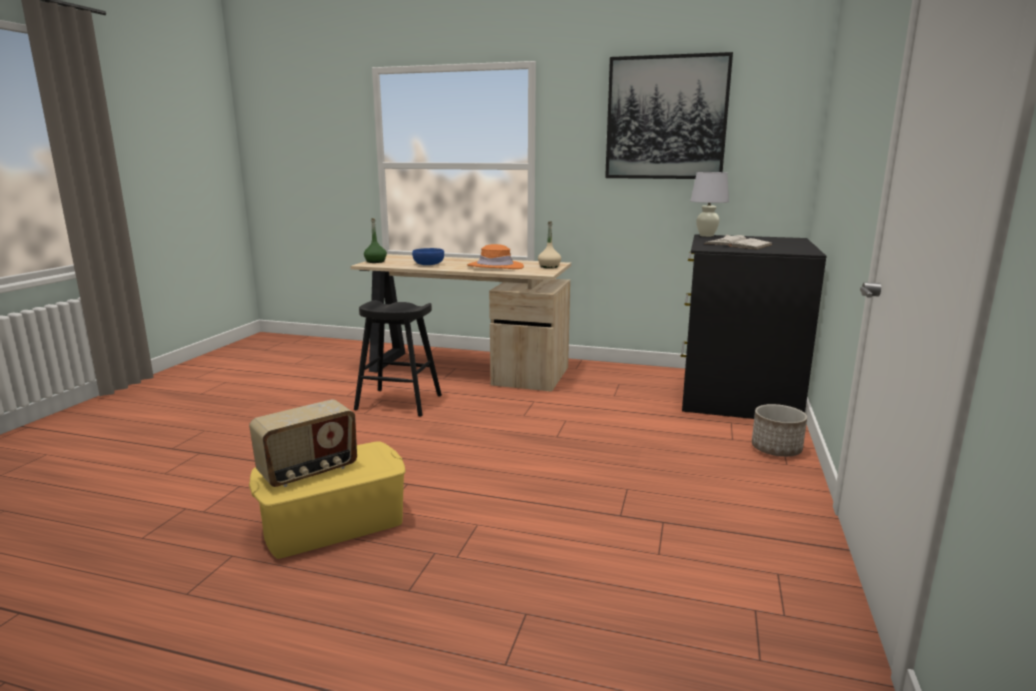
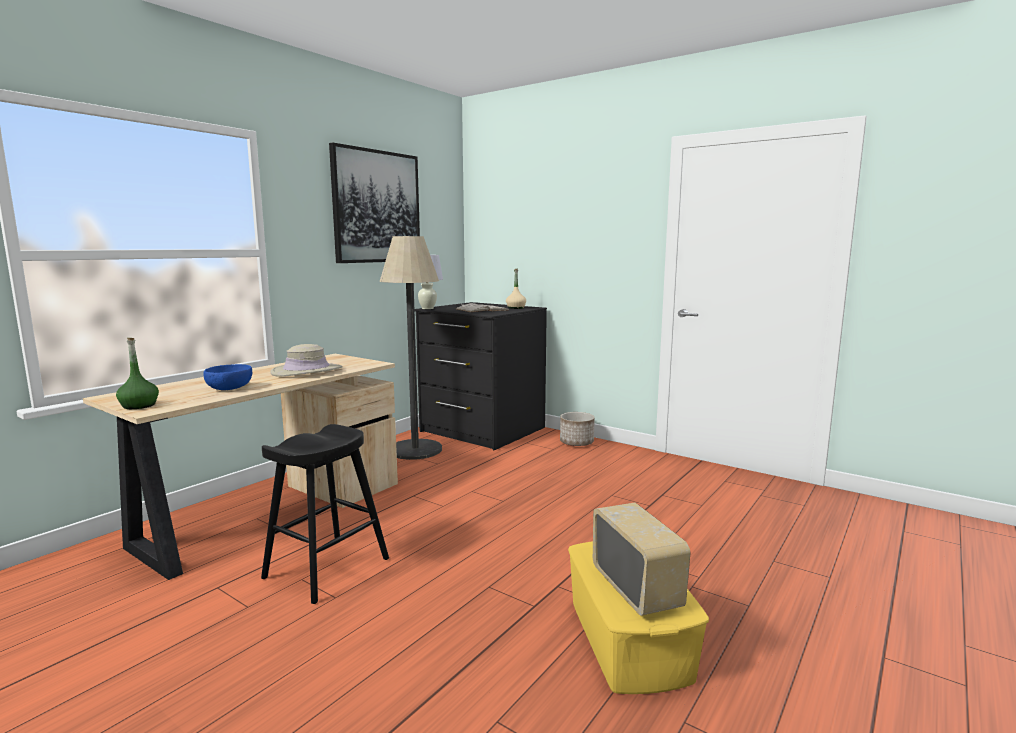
camera: 70 degrees left, 5 degrees down
orange hat [467,244,524,269] -> beige hat [270,344,343,377]
beige bottle [538,221,561,268] -> beige bottle moved to [506,268,526,309]
none -> floor lamp [380,236,442,460]

